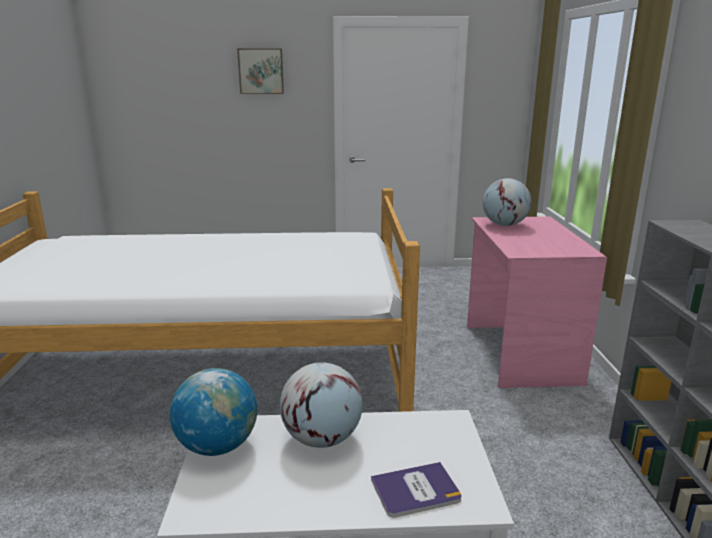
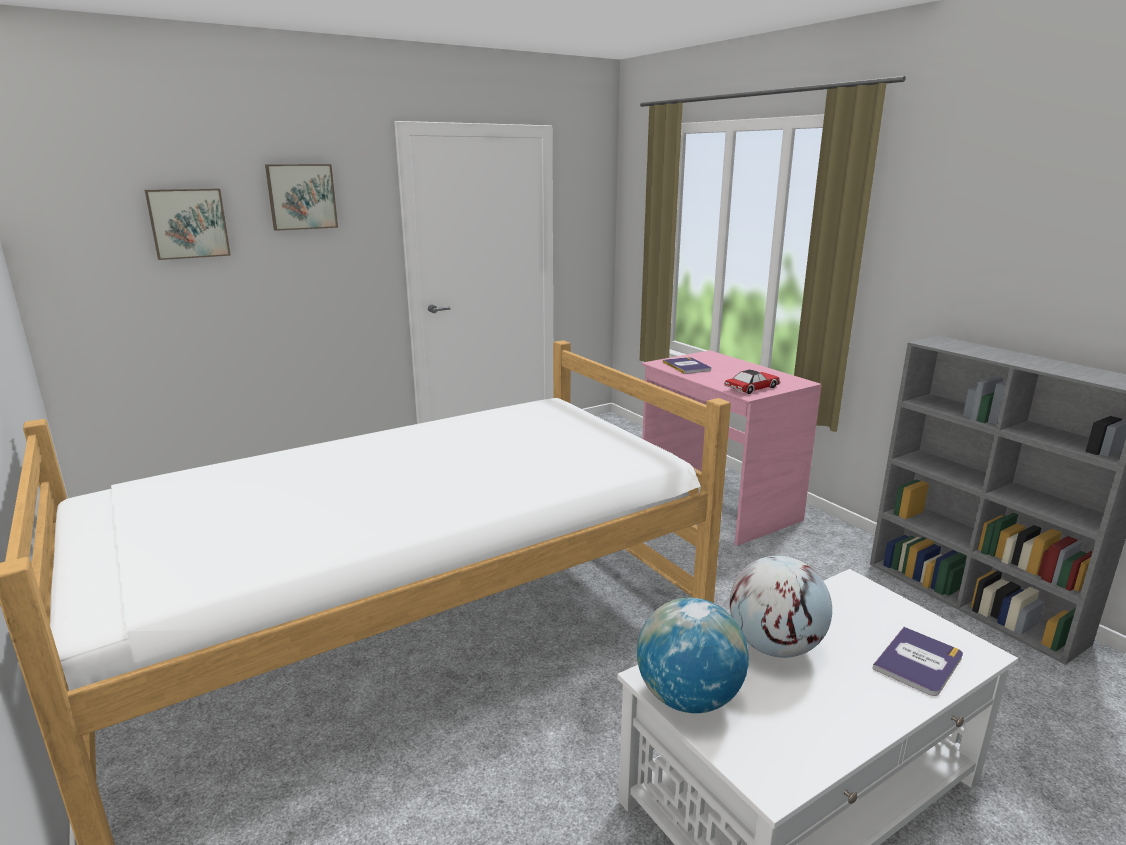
camera: 30 degrees left, 0 degrees up
globe [483,178,531,226] -> book [663,357,711,374]
none -> picture [145,188,231,260]
none -> toy car [724,370,780,394]

